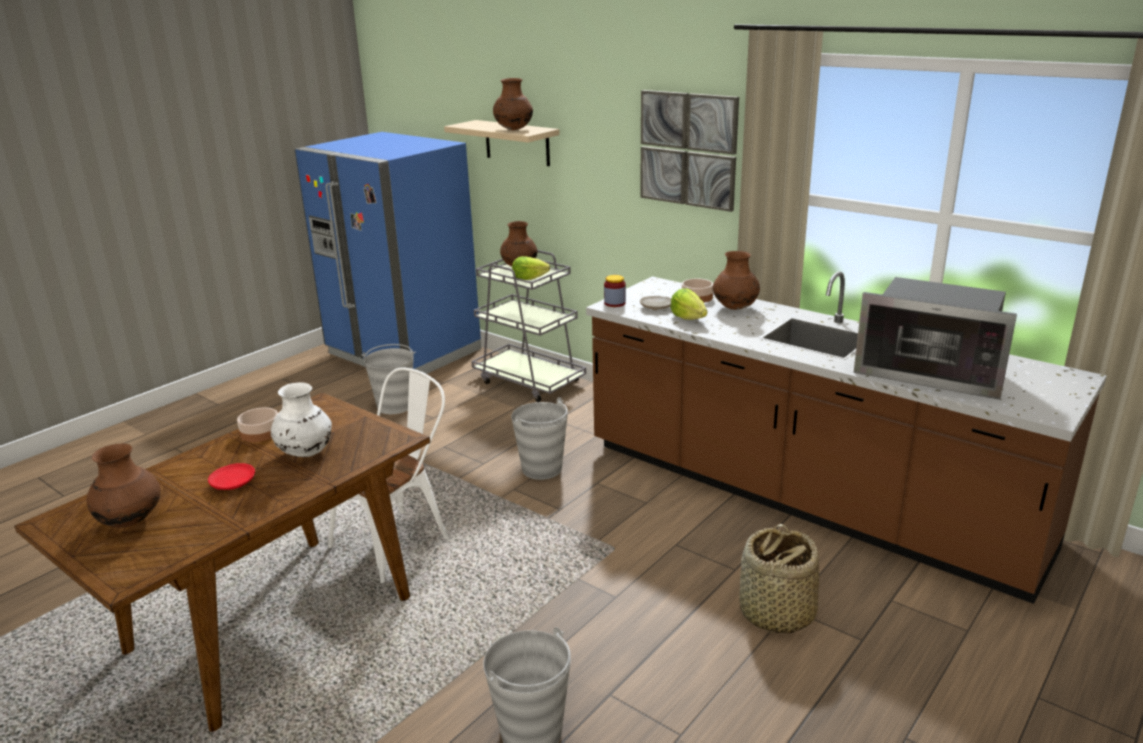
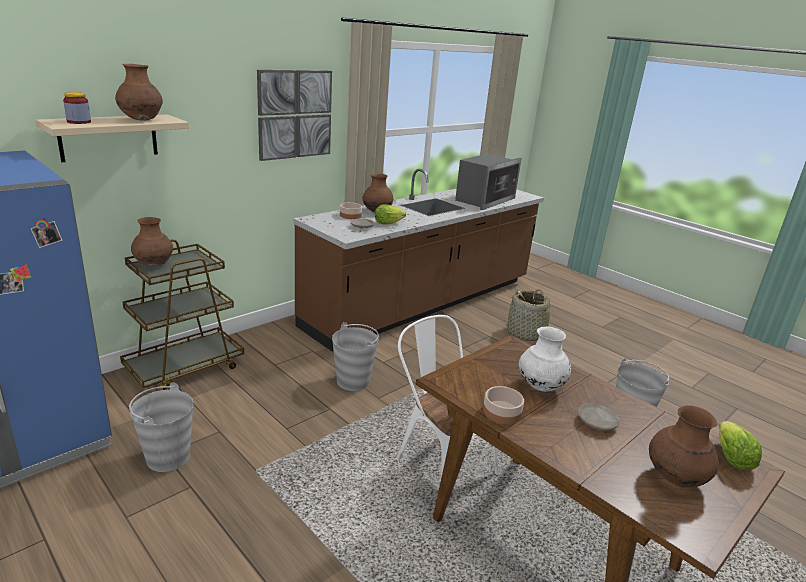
camera: 85 degrees left, 0 degrees up
red plate [208,463,255,490] -> beige plate [578,403,620,431]
grey cart [471,250,586,402] -> brown cart [120,239,244,390]
lettuce [512,256,550,280] -> lettuce moved to [719,421,762,470]
jar [604,275,626,307] -> jar moved to [63,92,91,124]

